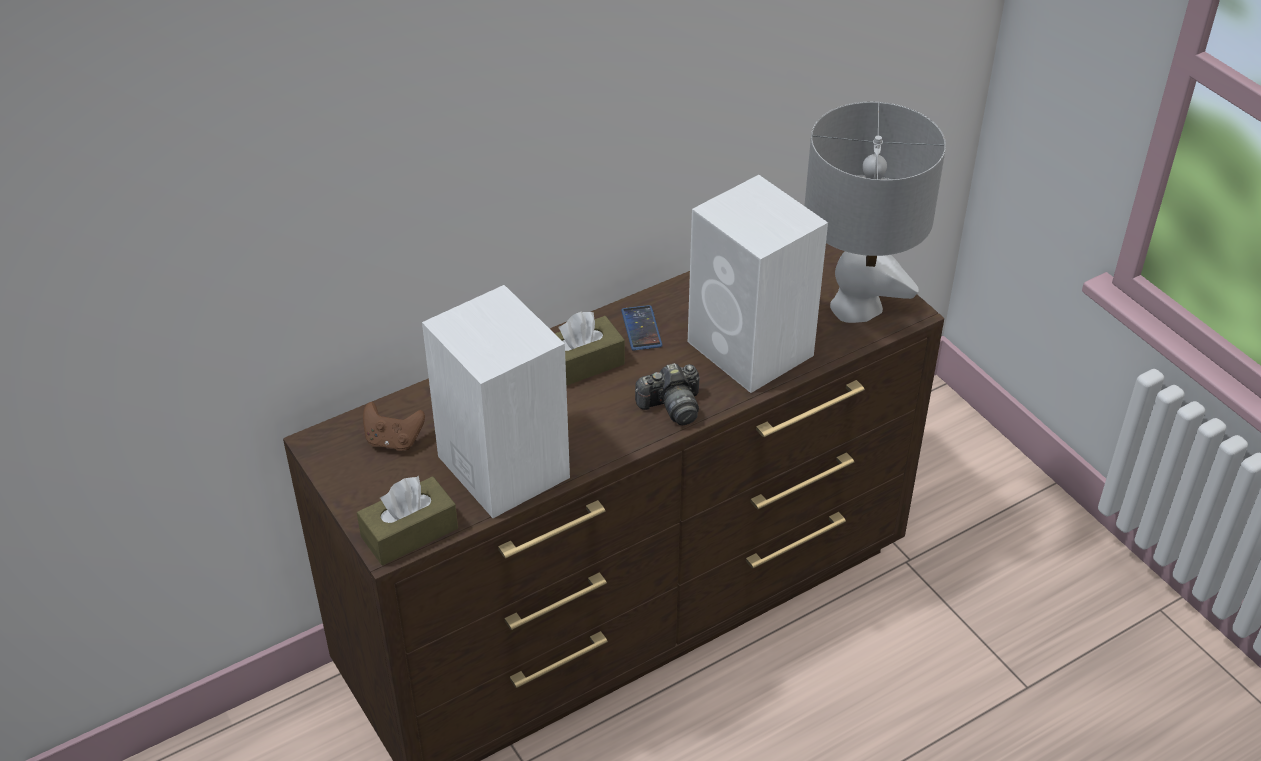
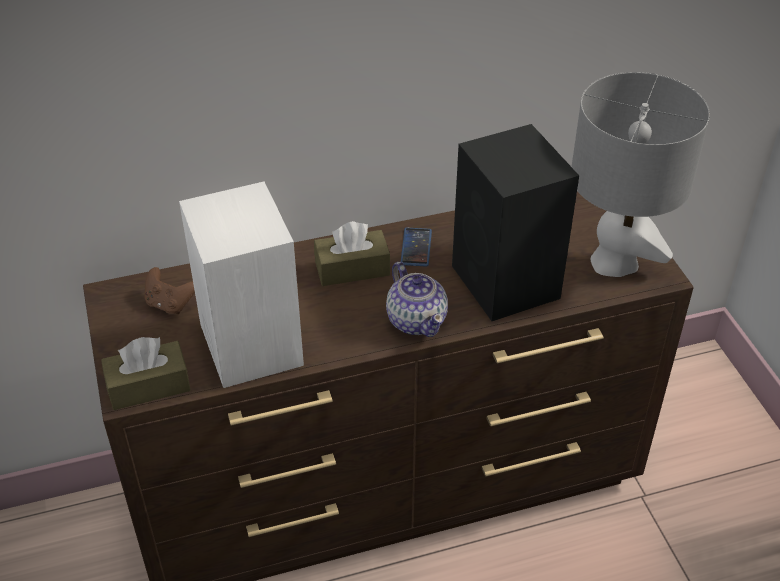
camera: 15 degrees right, 0 degrees up
camera [635,363,700,425] -> teapot [386,262,448,337]
white speaker [688,175,828,393] -> black speaker [452,124,579,321]

